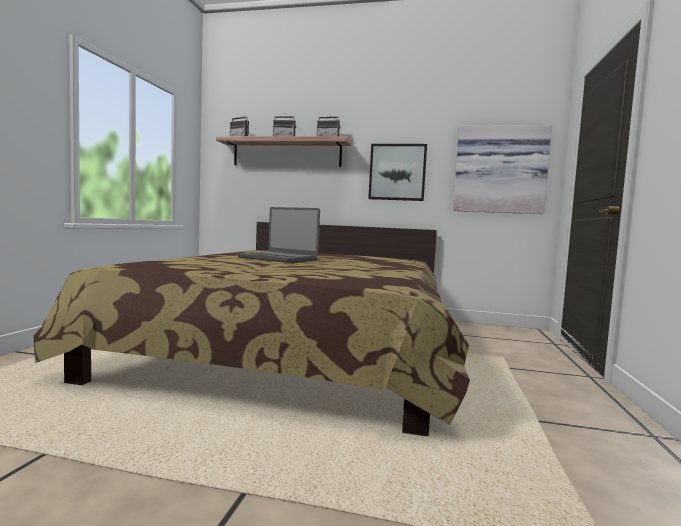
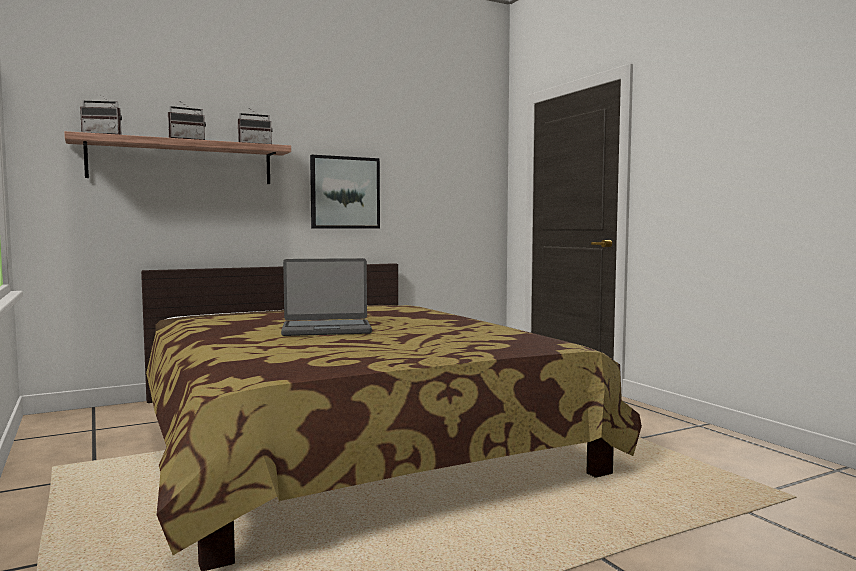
camera: 40 degrees left, 0 degrees up
picture [453,125,552,214] -> none

